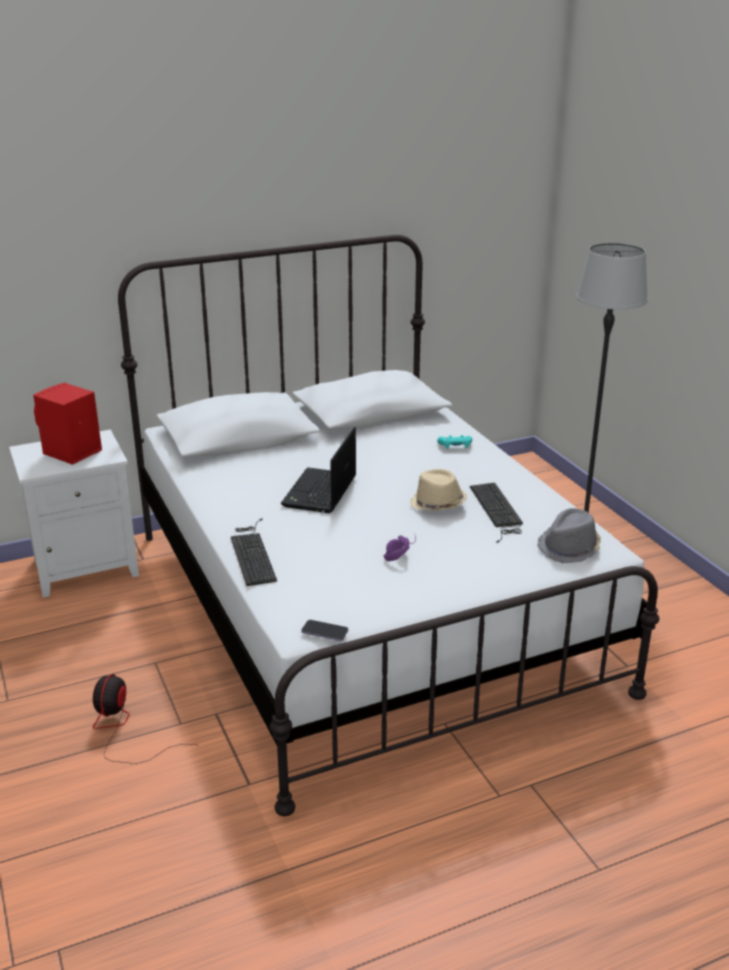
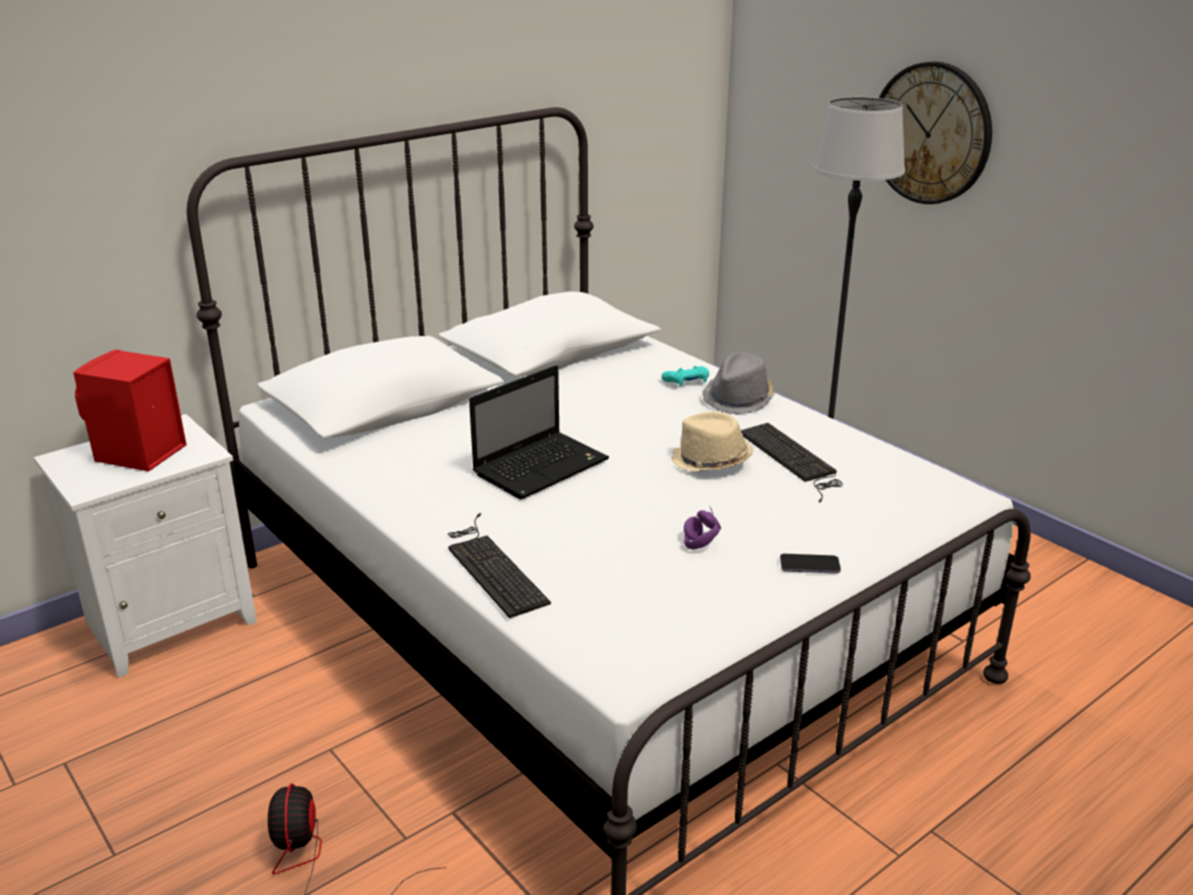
camera: 15 degrees left, 0 degrees up
laptop [281,427,356,513] -> laptop turned 135 degrees counterclockwise [469,365,609,499]
phone [302,620,348,641] -> phone moved to [780,554,841,574]
grey hat [537,508,601,563] -> grey hat moved to [702,352,775,415]
none -> wall clock [879,61,992,204]

